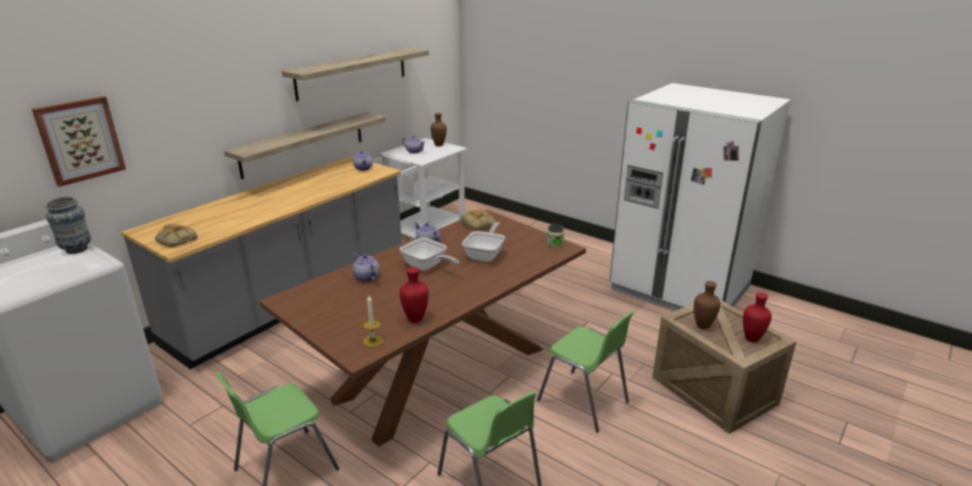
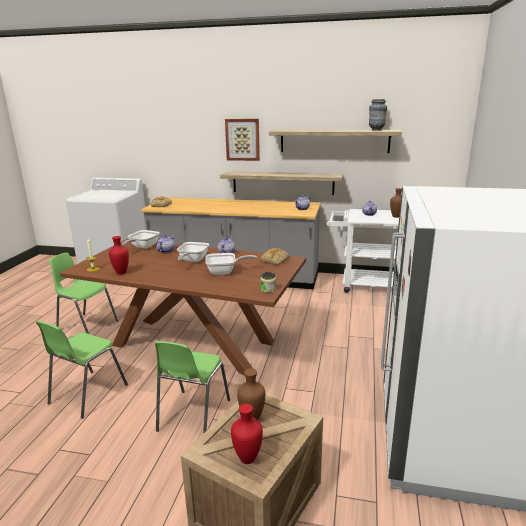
camera: 65 degrees right, 5 degrees down
picture [32,96,126,187] -> picture moved to [225,119,260,161]
vase [46,196,91,254] -> vase moved to [369,99,387,131]
none -> frying pan [122,230,160,249]

